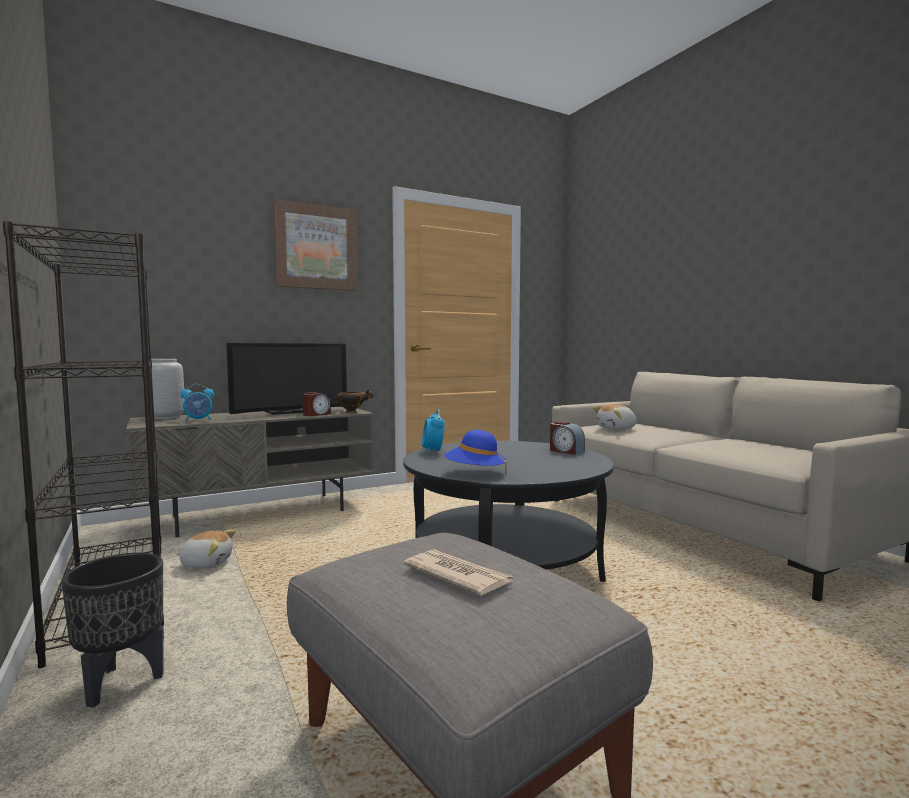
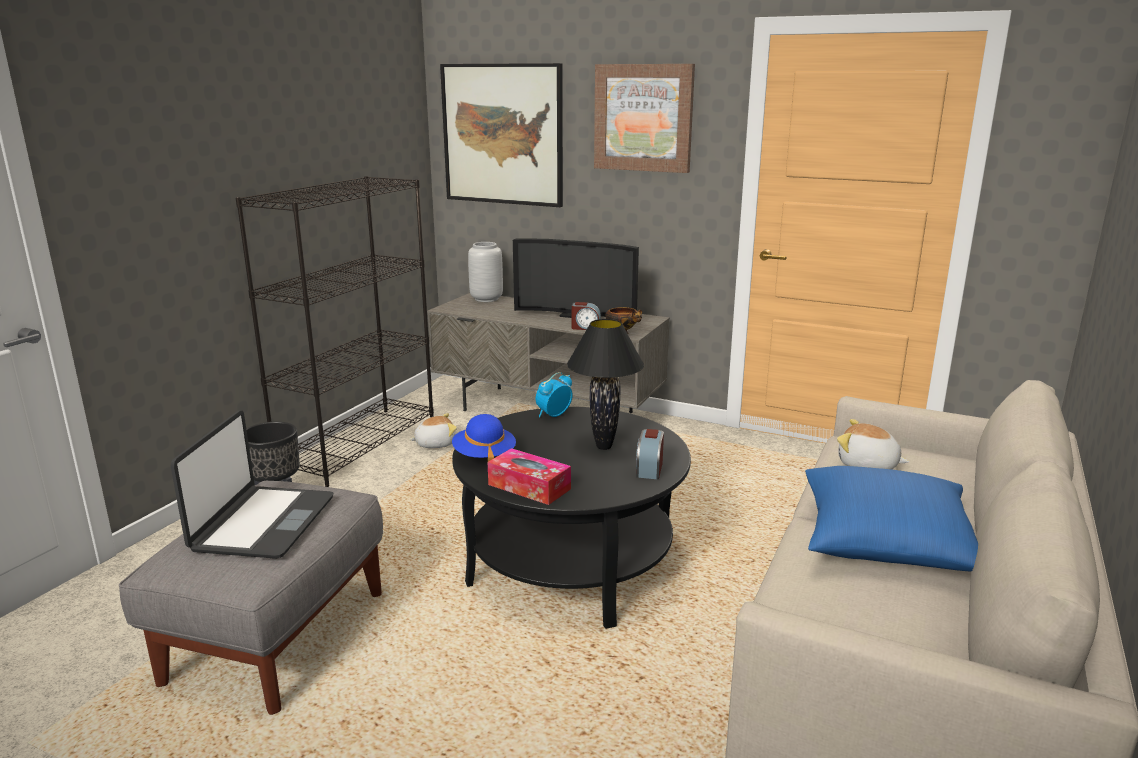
camera: 55 degrees right, 15 degrees up
plush toy [176,530,236,569] -> plush toy turned 75 degrees counterclockwise [409,413,457,448]
alarm clock [181,384,214,421] -> none
newspaper [404,549,513,596] -> laptop [171,410,333,559]
none -> picture [440,63,563,207]
none -> tissue box [488,448,571,505]
none -> black table lamp [567,319,644,450]
none -> blue pillow [805,466,978,572]

